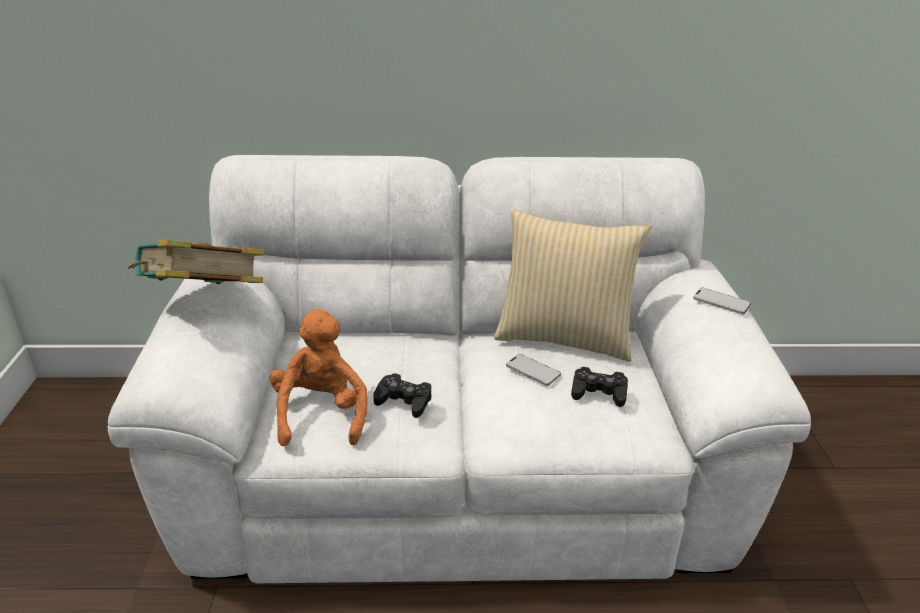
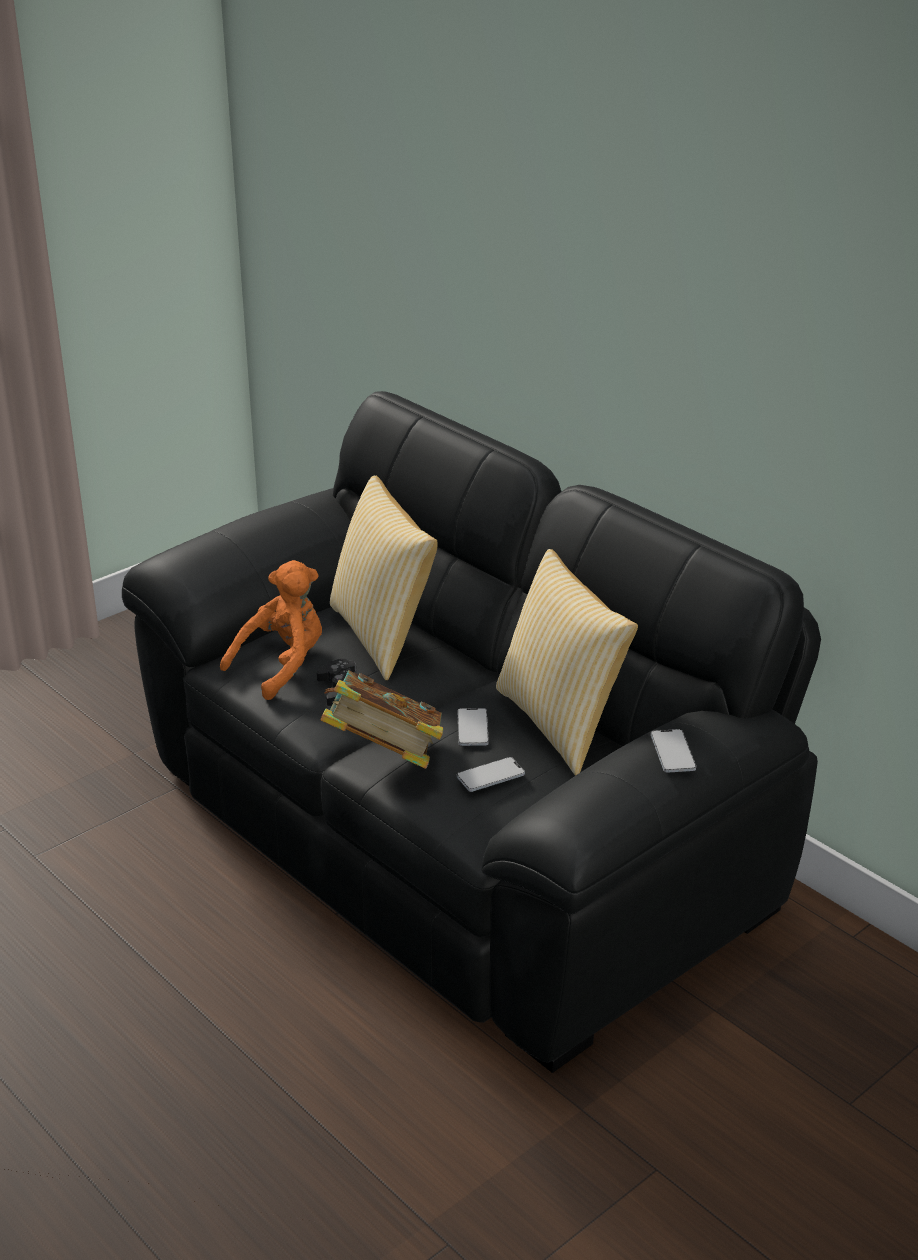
camera: 50 degrees right, 0 degrees up
white sofa [108,155,811,583] -> black sofa [122,391,821,1073]
book [128,239,264,284] -> book moved to [320,670,443,769]
black game controller [571,367,628,407] -> phone [457,757,525,792]
none -> pillow [330,475,438,680]

